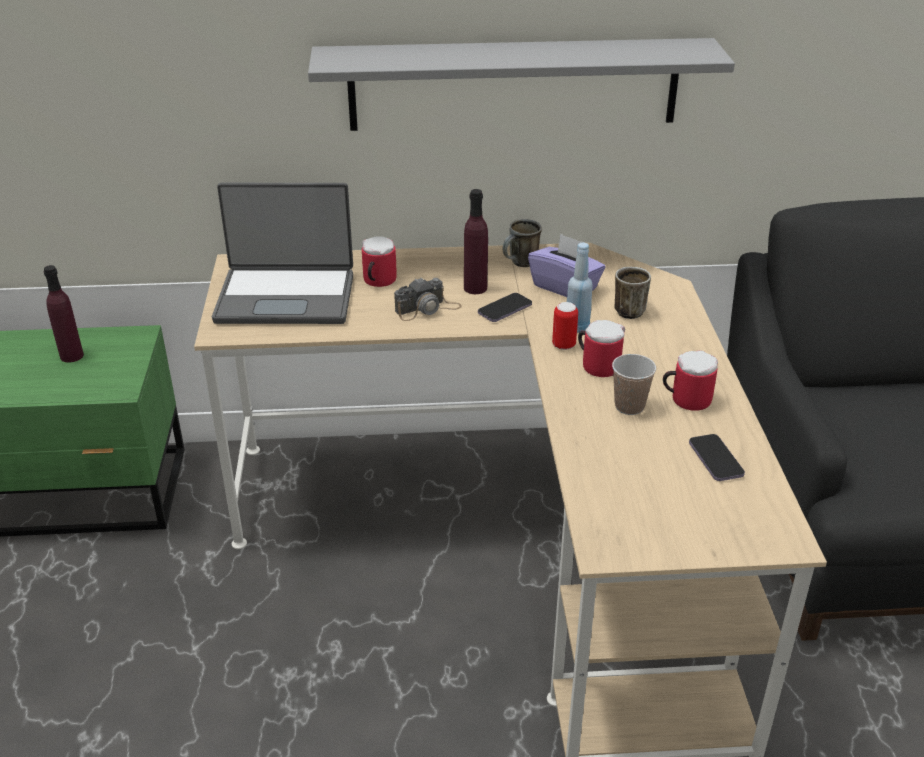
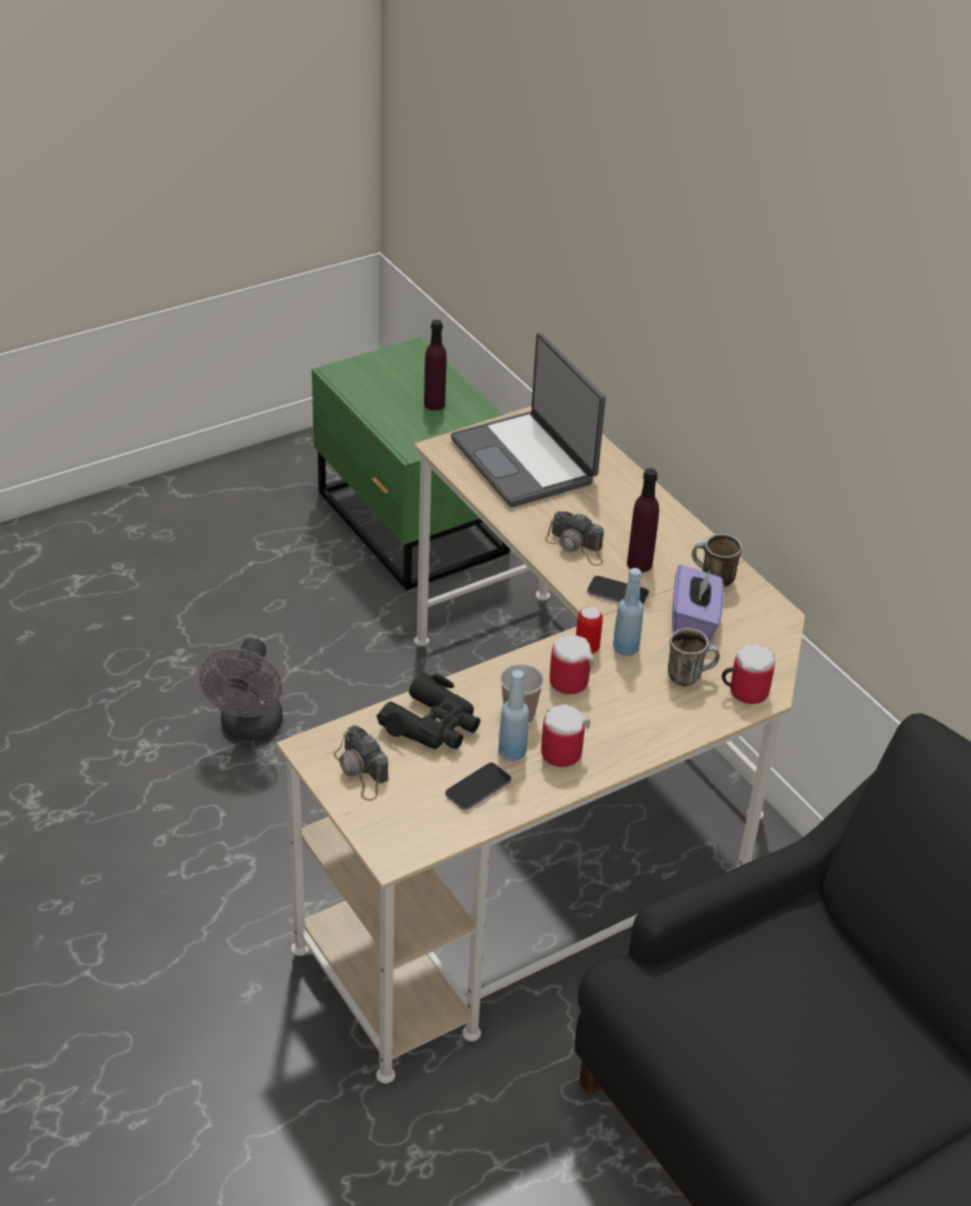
camera: 60 degrees right, 5 degrees up
grey shelf [308,38,735,131] -> none
mug [362,236,397,287] -> mug moved to [722,643,775,704]
none -> grey fan [199,638,283,741]
none -> camera [334,725,388,801]
none -> black binoculars [377,672,481,749]
none -> blue bottle [498,670,529,761]

